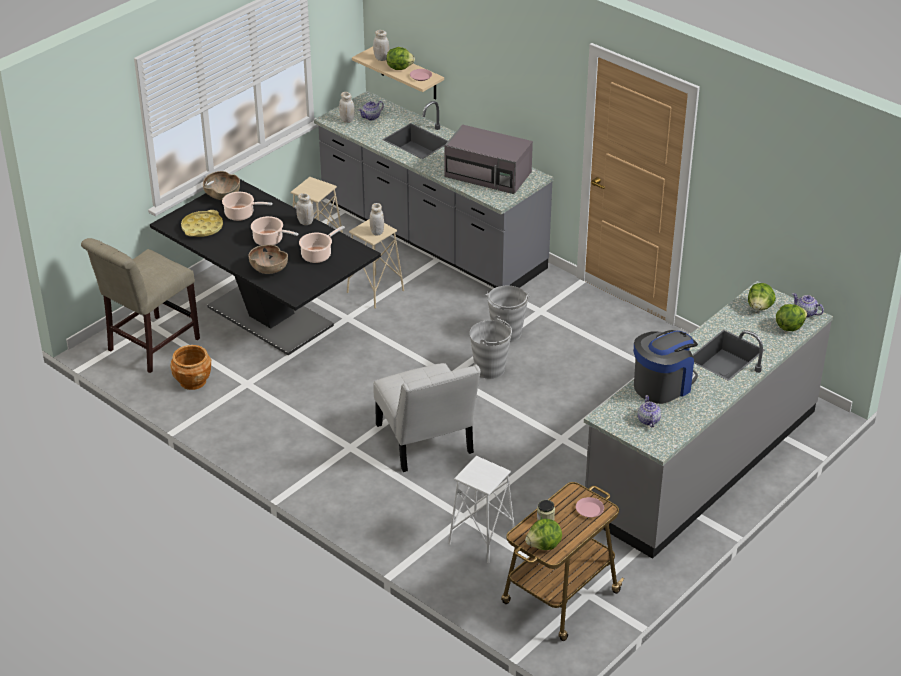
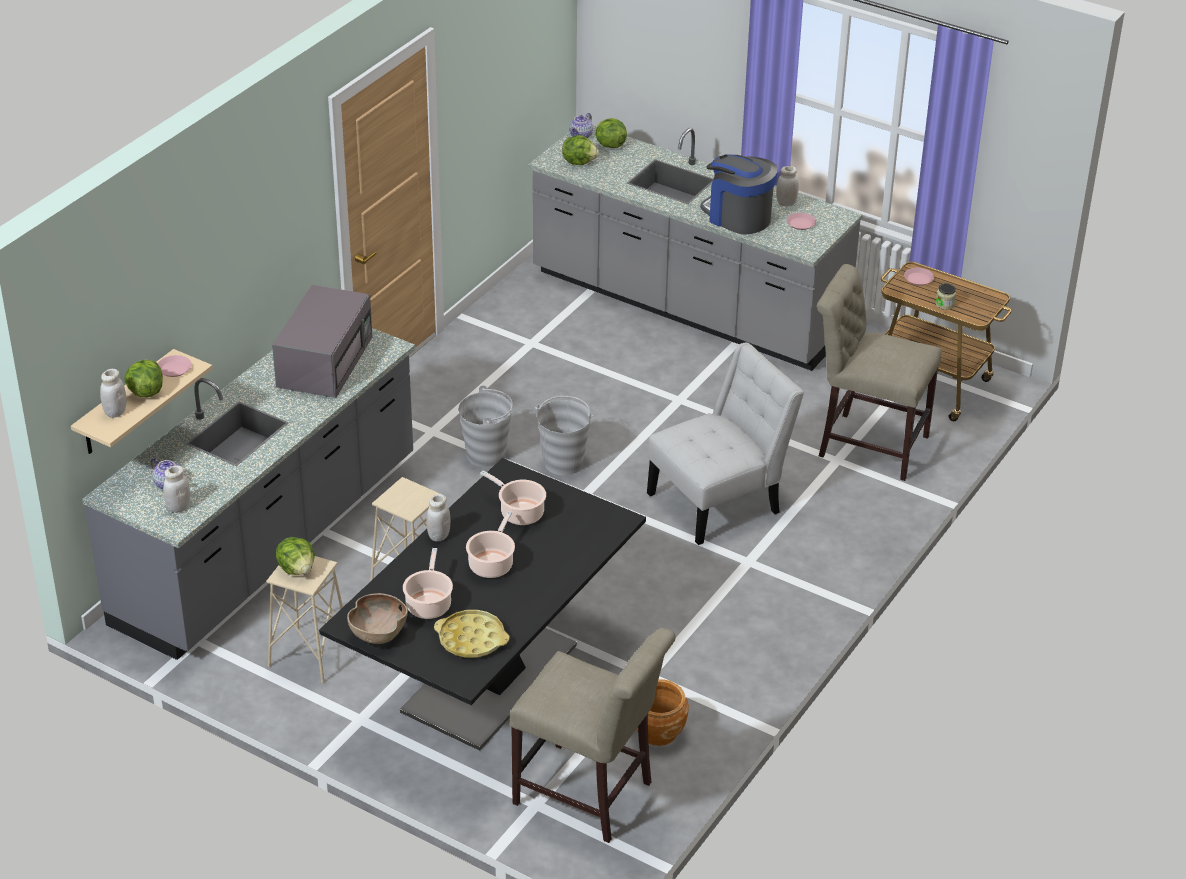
camera: 100 degrees left, 0 degrees up
brown bowl [249,245,288,274] -> none
white jar [370,203,384,236] -> white jar moved to [776,166,799,206]
white stool [448,456,515,564] -> beige chair [817,264,942,481]
lettuce [525,519,562,550] -> lettuce moved to [276,537,315,575]
teapot [638,395,661,427] -> pink plate [787,213,816,230]

